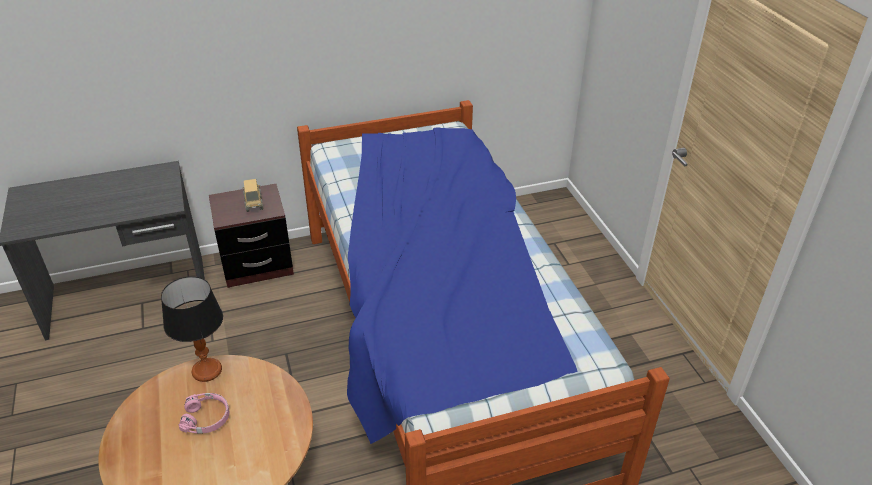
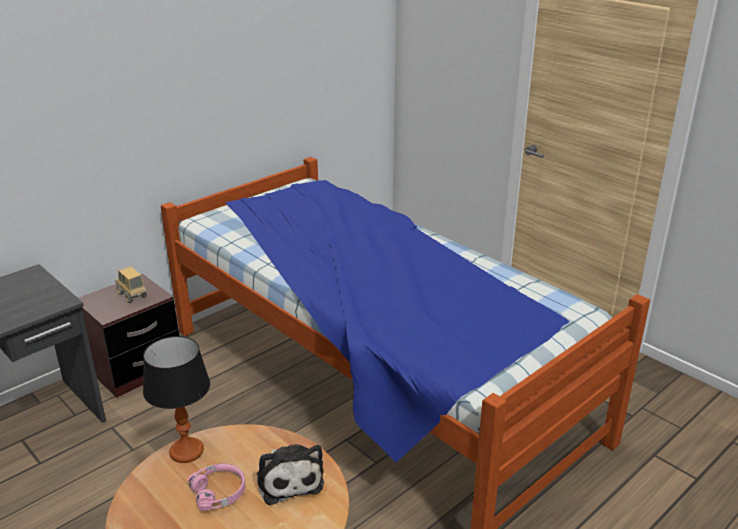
camera: 25 degrees left, 10 degrees down
none -> plush toy [257,444,324,505]

